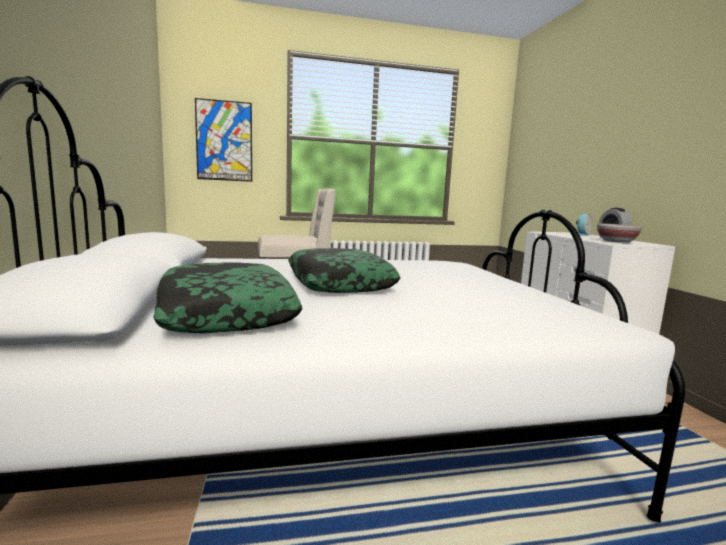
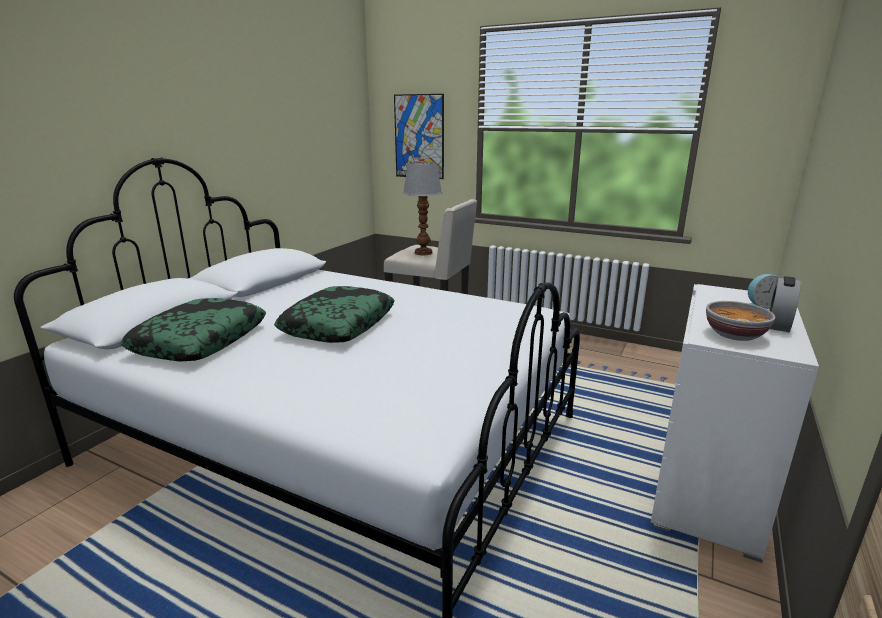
camera: 40 degrees right, 10 degrees up
none -> table lamp [403,162,442,255]

